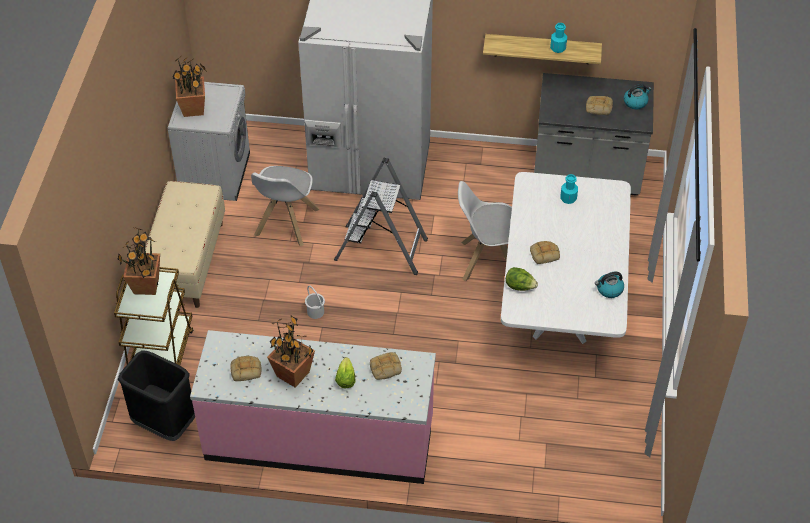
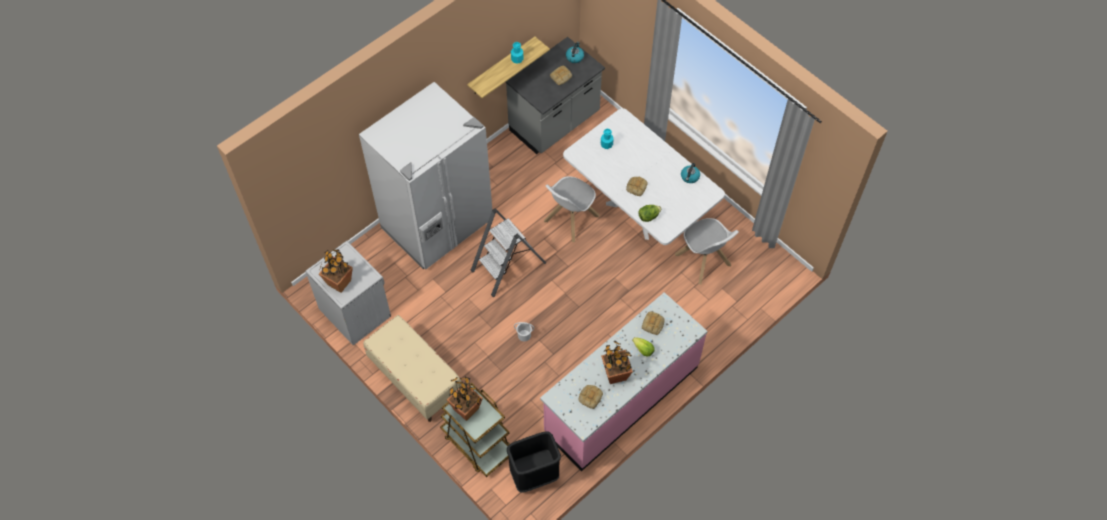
camera: 50 degrees left, 10 degrees up
chair [251,166,319,247] -> chair moved to [675,218,739,285]

